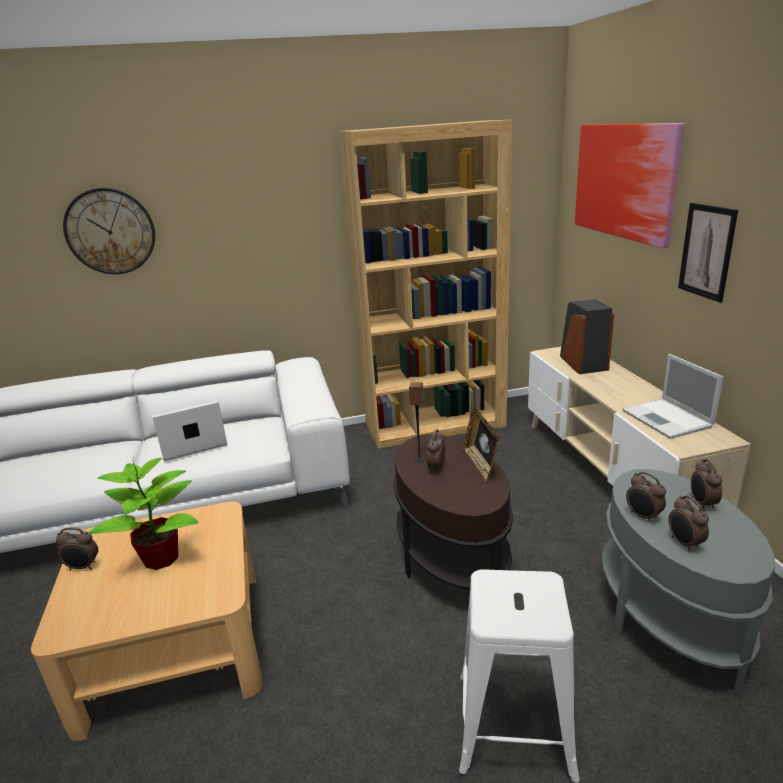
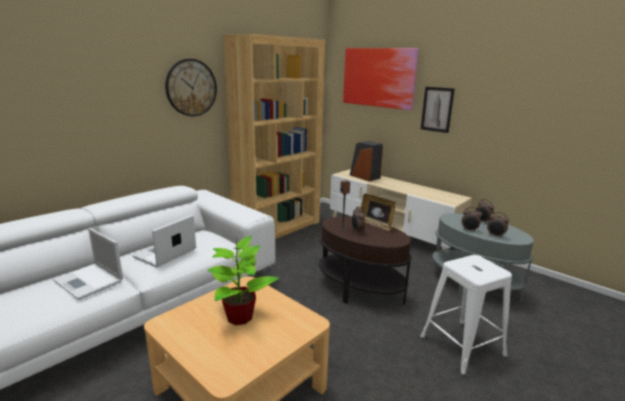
camera: 35 degrees left, 5 degrees down
alarm clock [56,527,98,571] -> none
wall clock [63,188,155,274] -> wall clock moved to [165,59,217,117]
laptop [622,354,723,439] -> laptop moved to [52,228,123,300]

